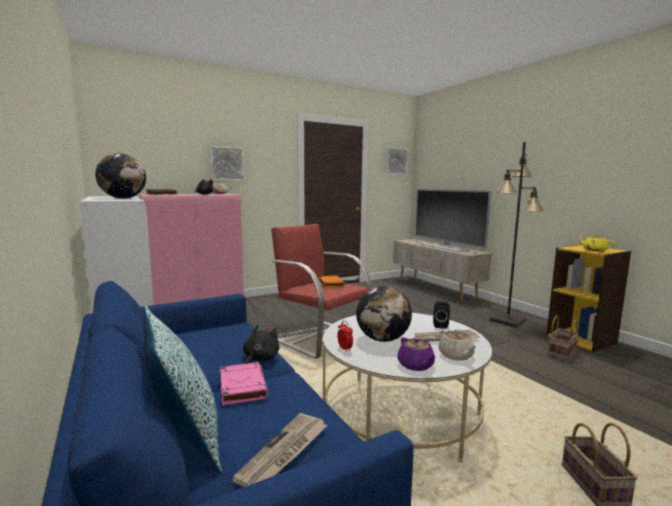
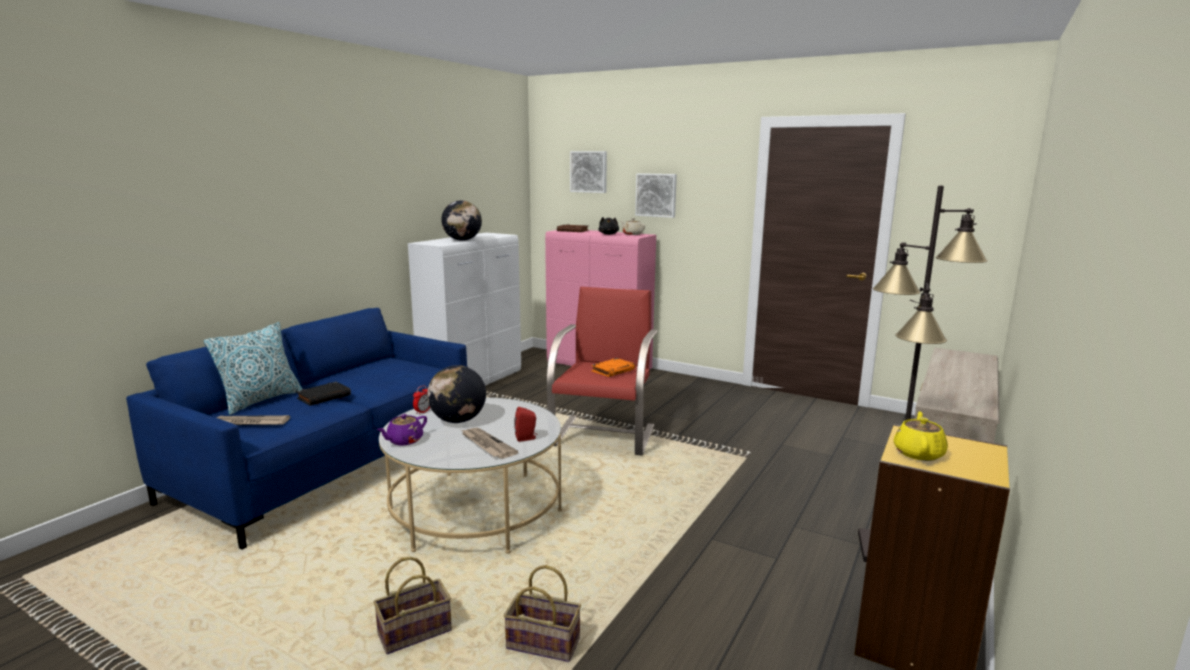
camera: 60 degrees right, 5 degrees up
pink book [220,362,268,406] -> black book [296,382,351,406]
black plush toy [243,325,280,364] -> none
picture [385,147,408,175] -> picture moved to [570,151,607,193]
television [415,189,491,252] -> none
black speaker [433,301,450,329] -> red speaker [514,407,537,442]
beige teapot [439,329,477,361] -> none
basket [548,315,579,361] -> basket moved to [504,565,581,662]

